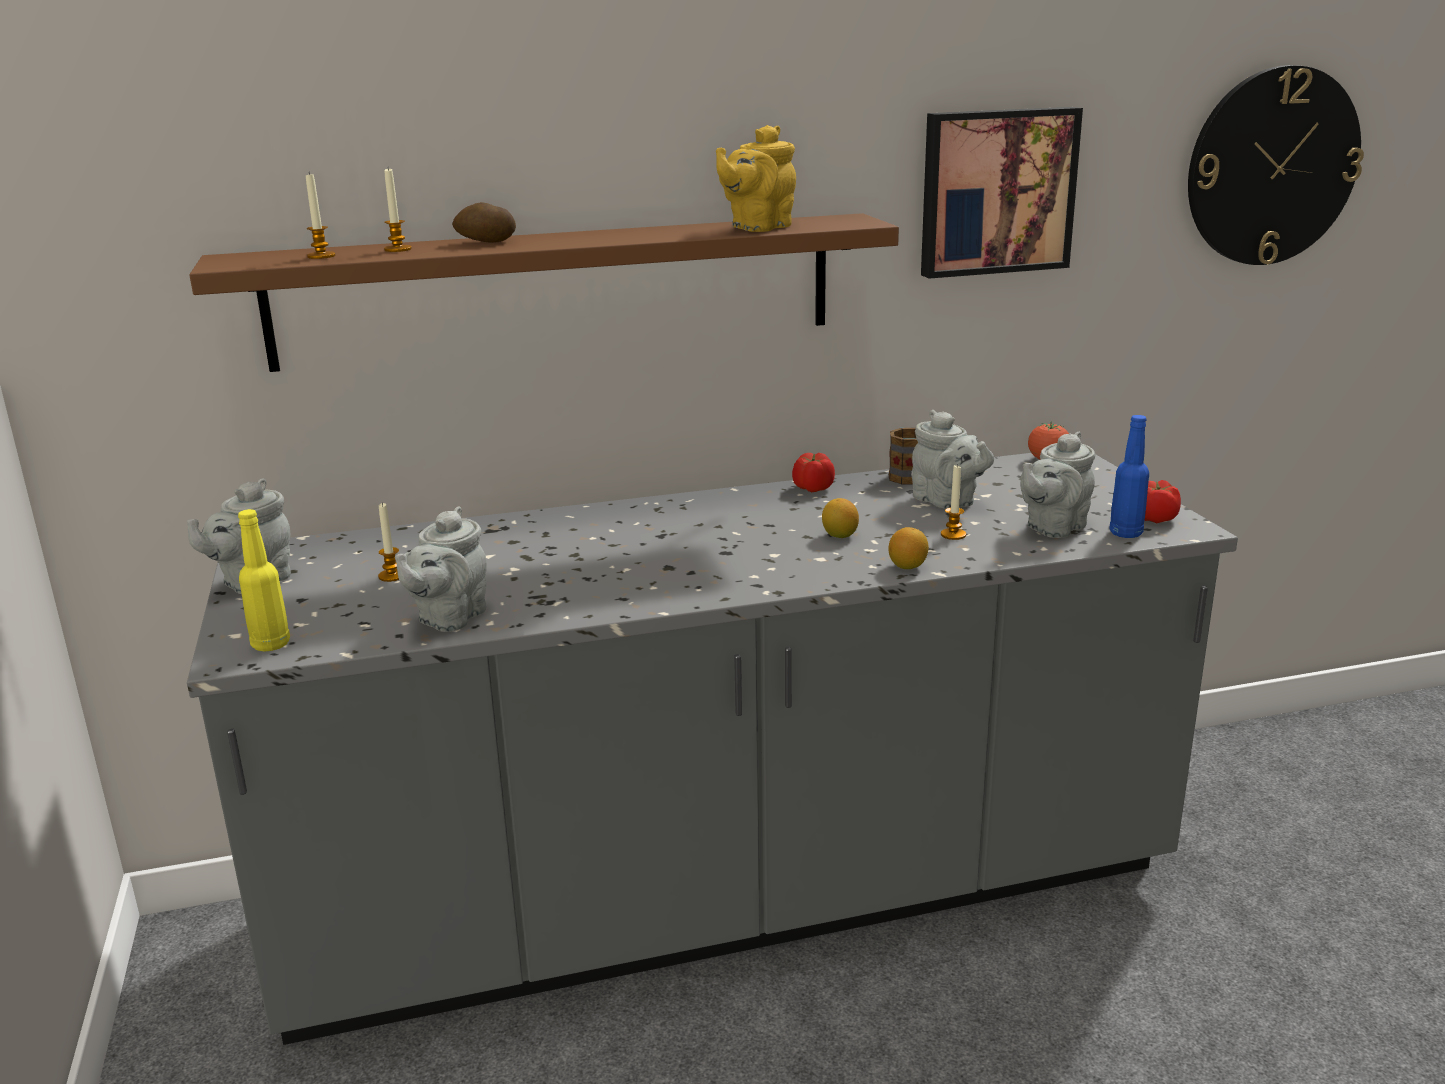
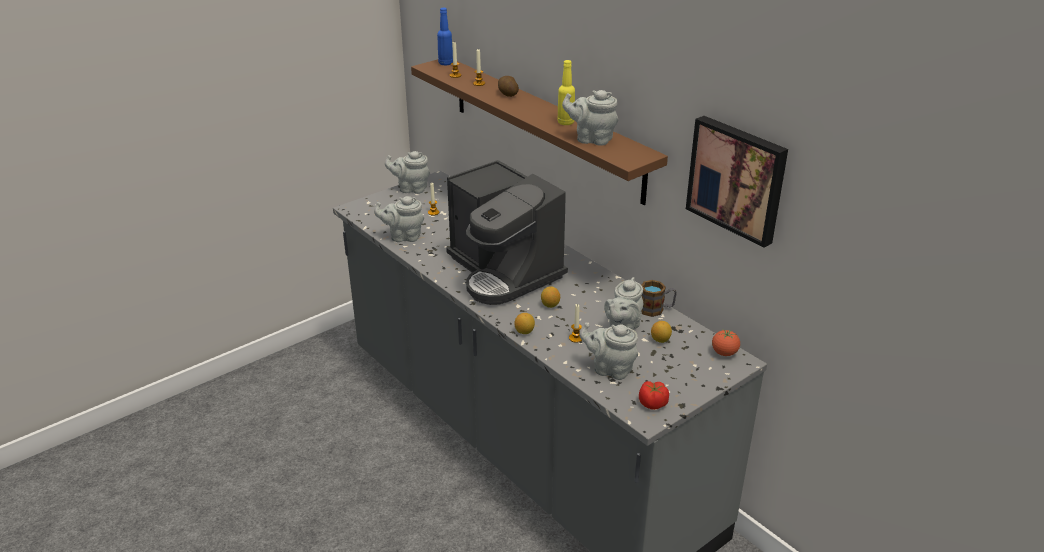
camera: 65 degrees right, 10 degrees up
yellow bottle [238,509,290,652] -> yellow bottle moved to [557,60,575,125]
yellow teapot [716,125,796,232] -> grey teapot [562,90,618,146]
tomato [792,453,835,492] -> none
blue bottle [1109,415,1149,538] -> blue bottle moved to [437,8,453,65]
wall clock [1188,65,1364,265] -> none
none -> coffee machine [446,160,568,305]
none -> lemon [651,321,672,343]

